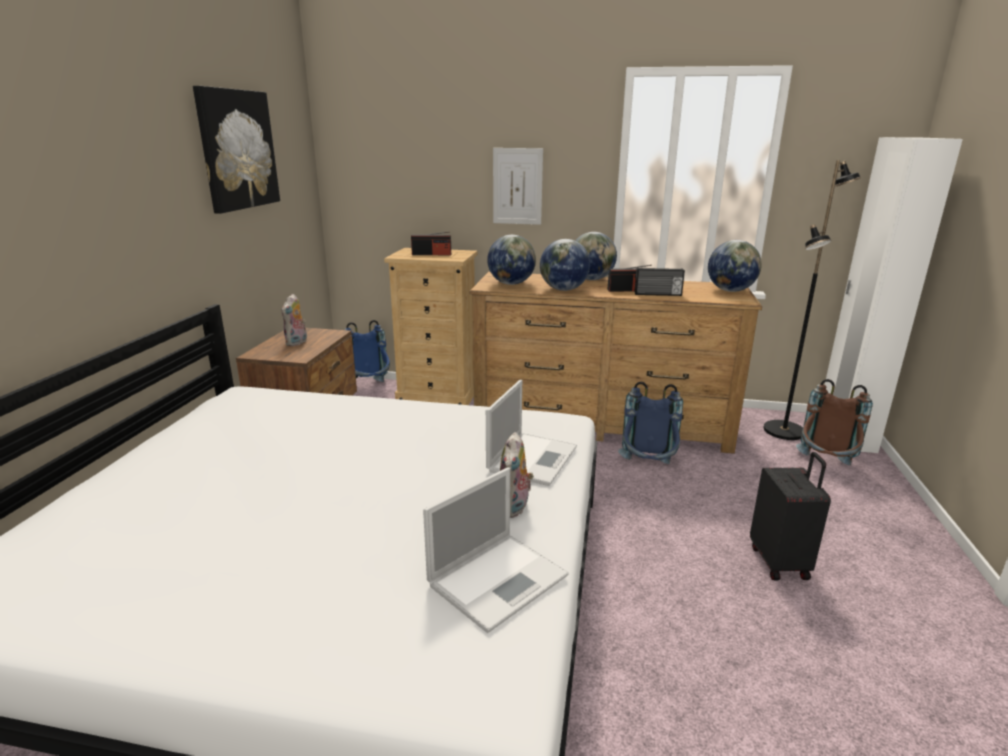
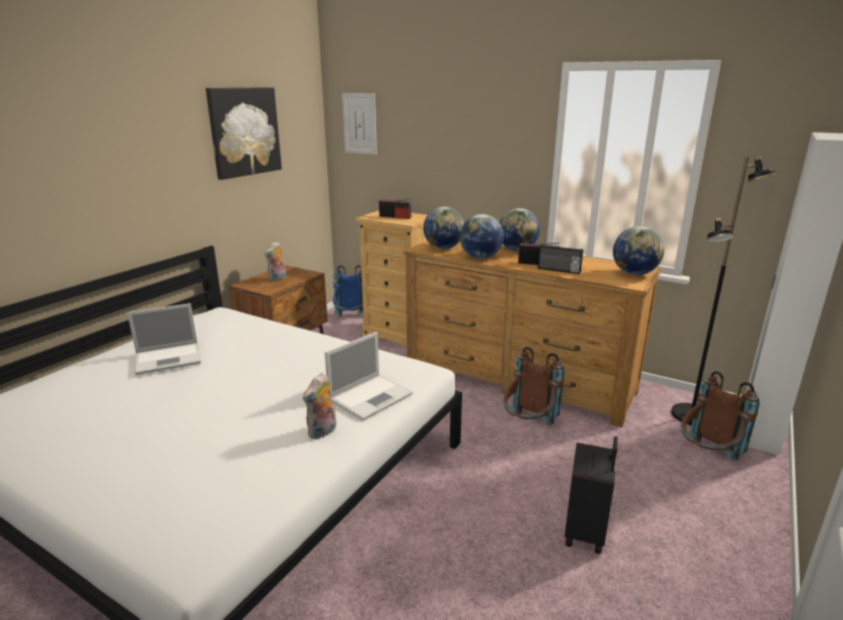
camera: 20 degrees right, 0 degrees up
laptop [423,468,569,633] -> laptop moved to [127,303,201,375]
picture [493,148,543,225] -> picture moved to [342,93,377,155]
blue backpack [618,382,683,464] -> brown backpack [503,347,564,425]

